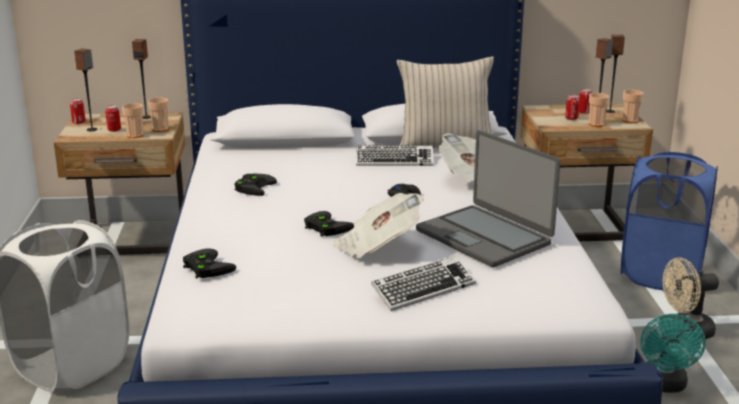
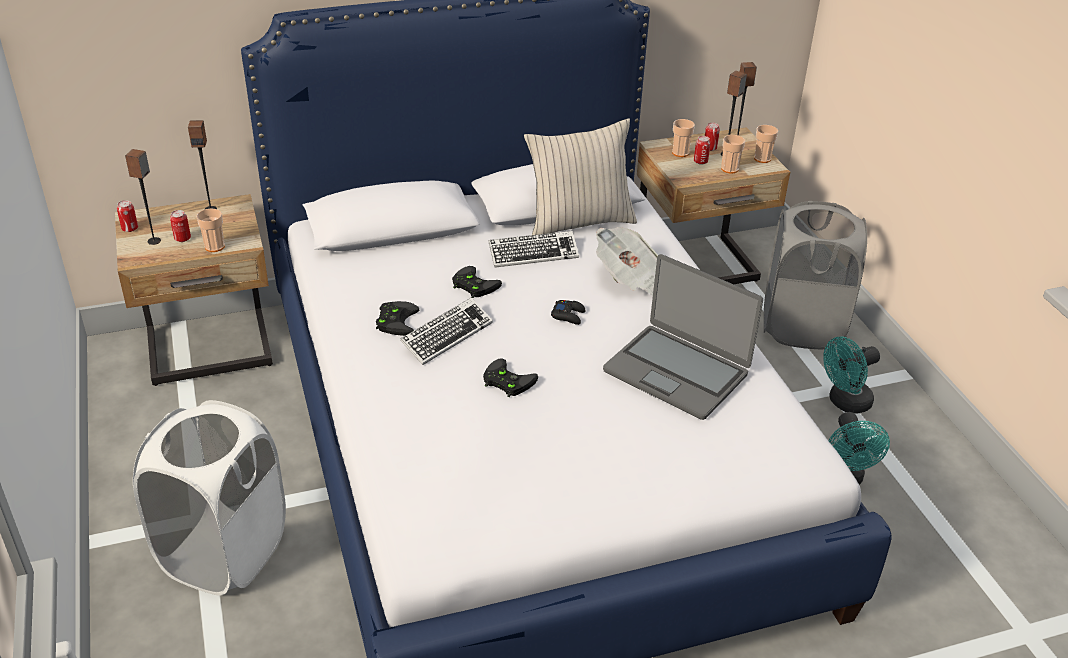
camera: 15 degrees left, 15 degrees up
cup [148,97,169,132] -> cup moved to [672,119,695,157]
black game controller [183,249,236,279] -> black game controller moved to [452,266,502,298]
newspaper [333,193,424,258] -> none
keyboard [371,256,476,311] -> keyboard moved to [400,298,493,365]
blue laundry basket [621,152,718,292] -> grey laundry basket [764,201,867,349]
beige fan [663,258,719,340] -> turquoise fan [823,336,880,414]

